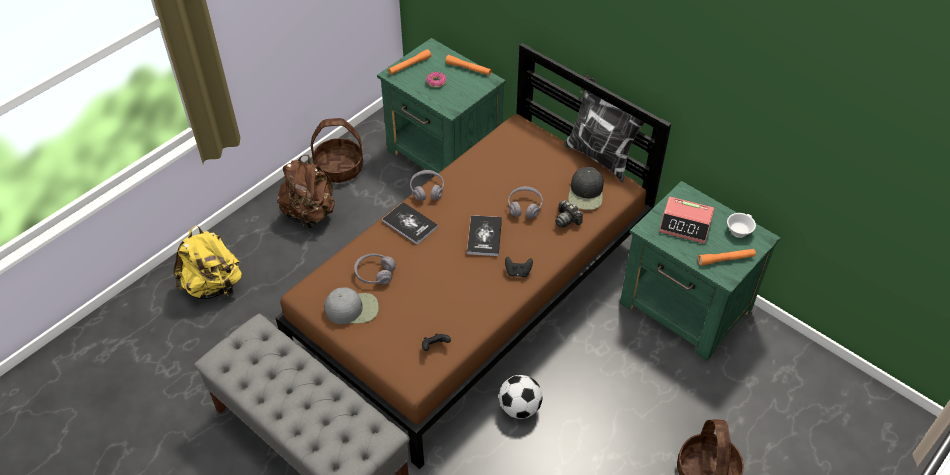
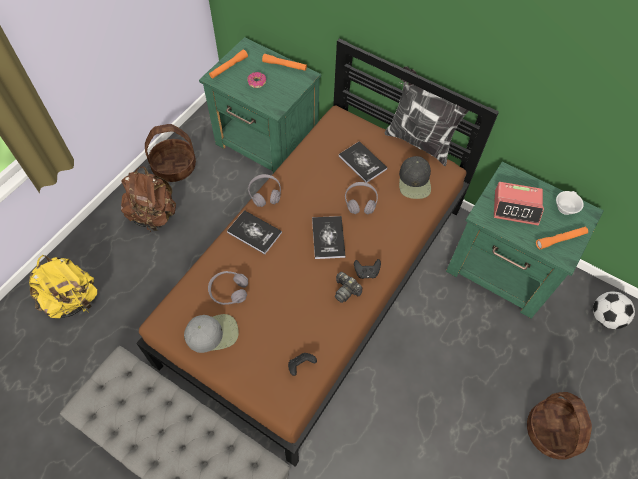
camera: 10 degrees left, 10 degrees up
football [499,375,542,419] -> football moved to [593,292,635,329]
camera [555,200,583,228] -> camera moved to [335,272,362,303]
none -> book [339,141,387,183]

